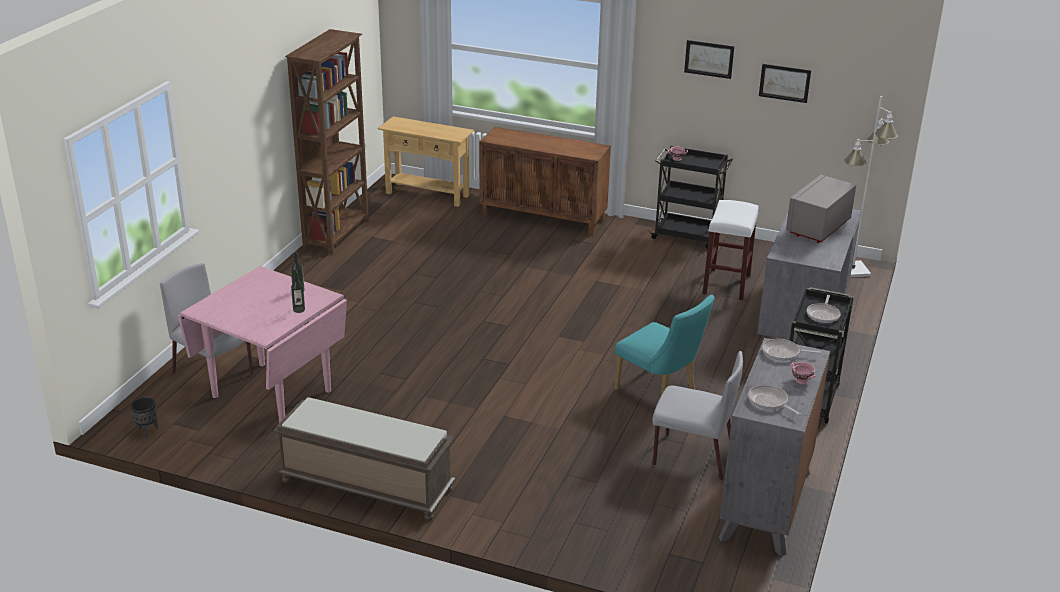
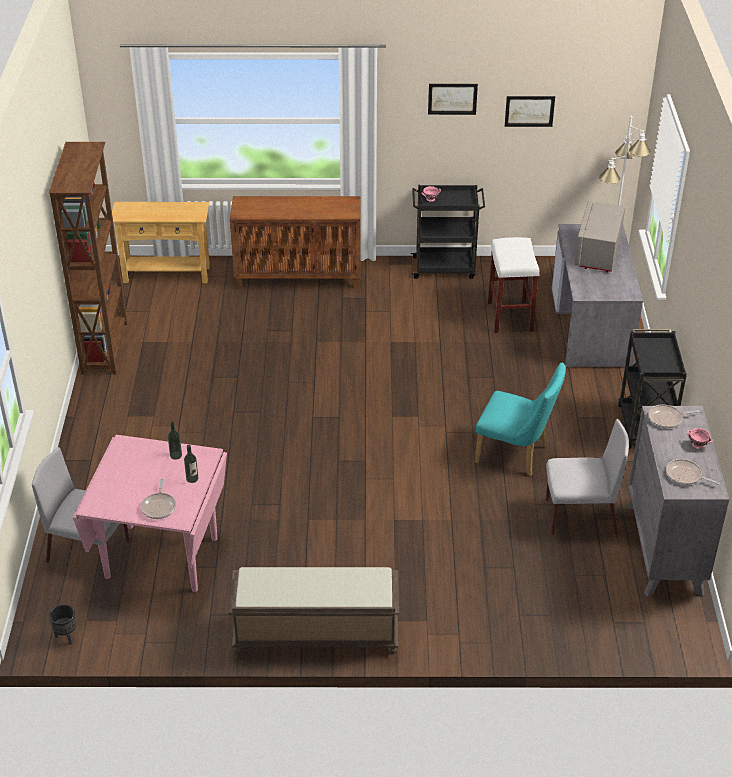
camera: 20 degrees left, 10 degrees up
frying pan [807,295,841,323] -> frying pan moved to [141,479,176,519]

